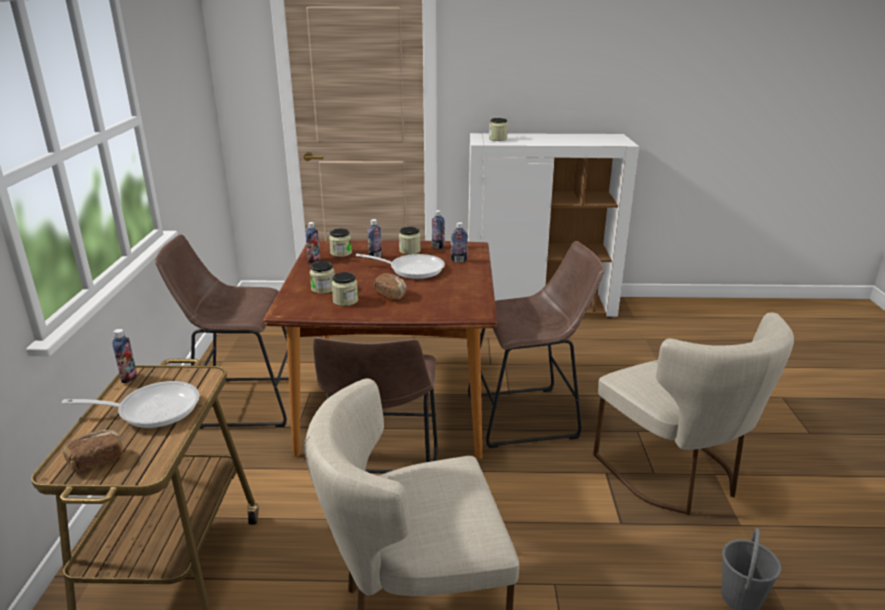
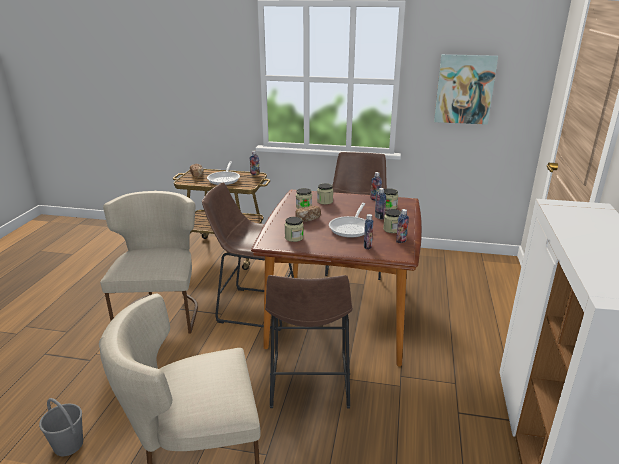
camera: 100 degrees right, 0 degrees up
jar [489,118,508,141] -> jar moved to [285,217,304,242]
none -> picture [434,54,498,125]

